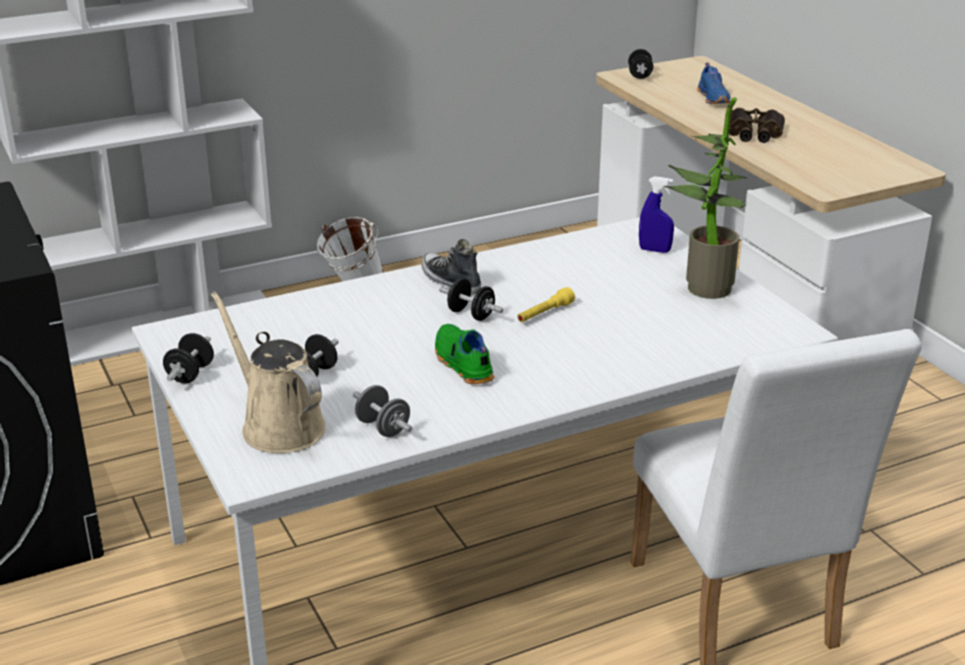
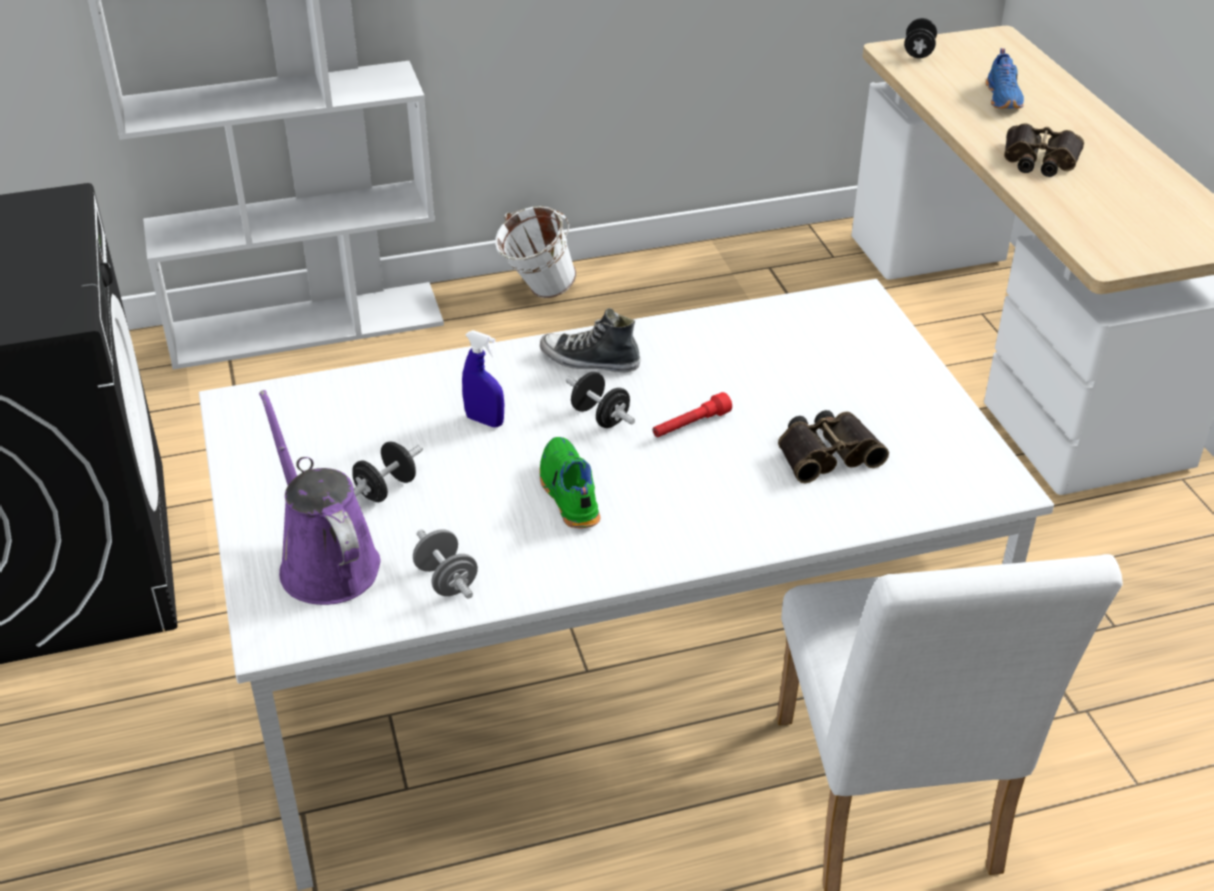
camera: 10 degrees right, 10 degrees up
black dumbbell [163,333,214,383] -> none
beige watering can [211,291,325,453] -> purple watering can [259,390,380,605]
shoe [421,239,481,295] -> shoe turned 45 degrees counterclockwise [540,308,640,373]
yellow flashlight [517,287,575,322] -> red flashlight [653,392,732,437]
blue spray bottle [639,176,674,253] -> blue spray bottle moved to [462,330,504,427]
potted plant [664,97,746,299] -> none
none -> binoculars [778,410,889,483]

